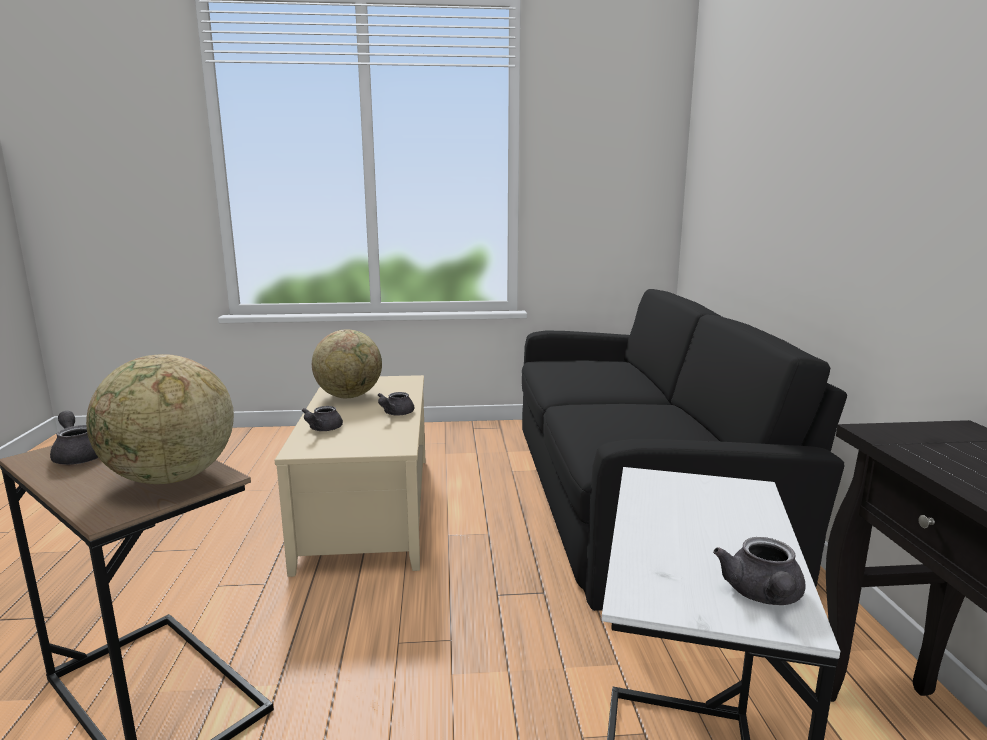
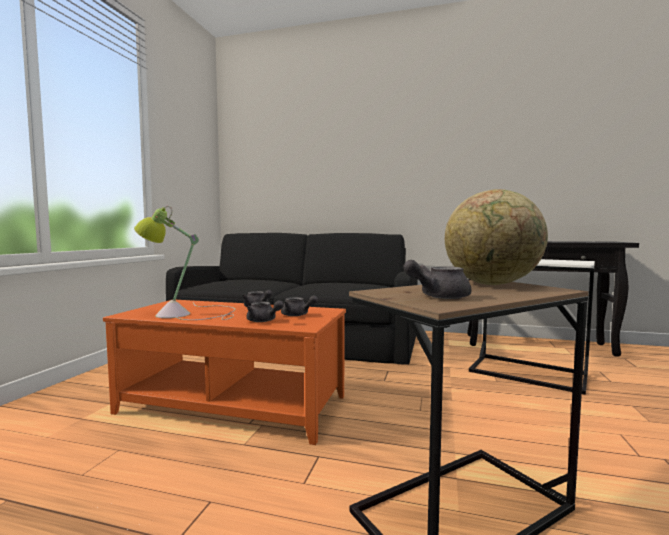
camera: 70 degrees left, 10 degrees down
beige coffee table [275,375,425,577] -> orange coffee table [103,300,346,445]
globe [312,329,382,398] -> table lamp [134,206,235,320]
grey teapot [713,537,806,605] -> grey teapot moved to [281,295,318,316]

